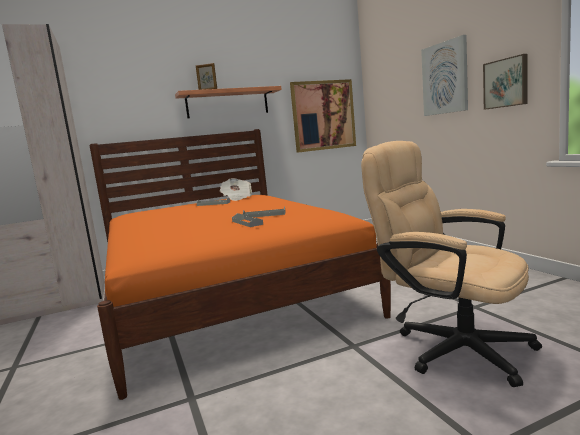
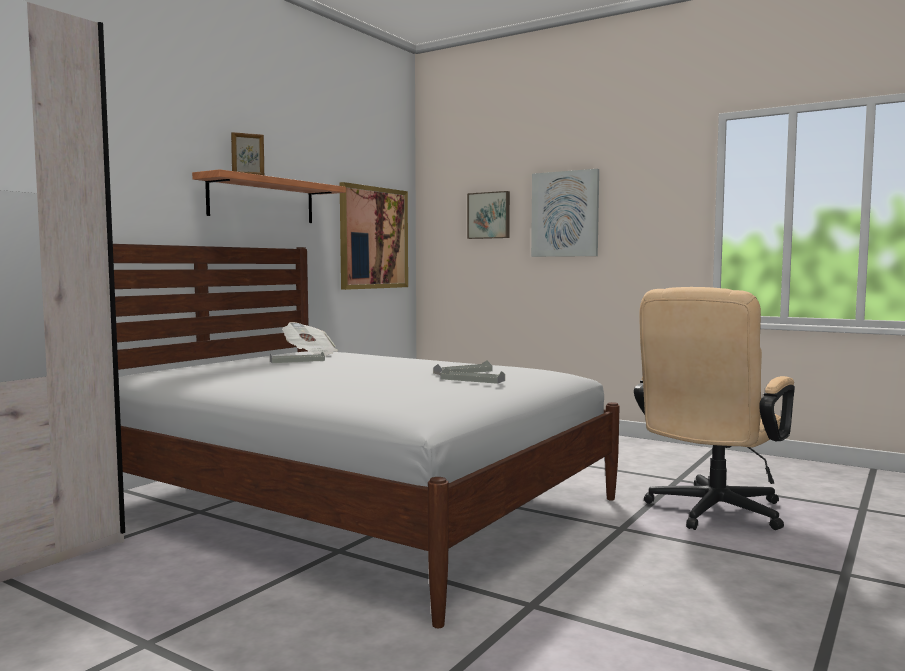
camera: 35 degrees left, 5 degrees down
orange bed [89,129,391,400] -> white bed [113,244,620,629]
beige office chair [361,141,542,387] -> beige office chair turned 60 degrees counterclockwise [634,287,795,530]
picture [483,54,528,110] -> picture moved to [467,191,510,239]

